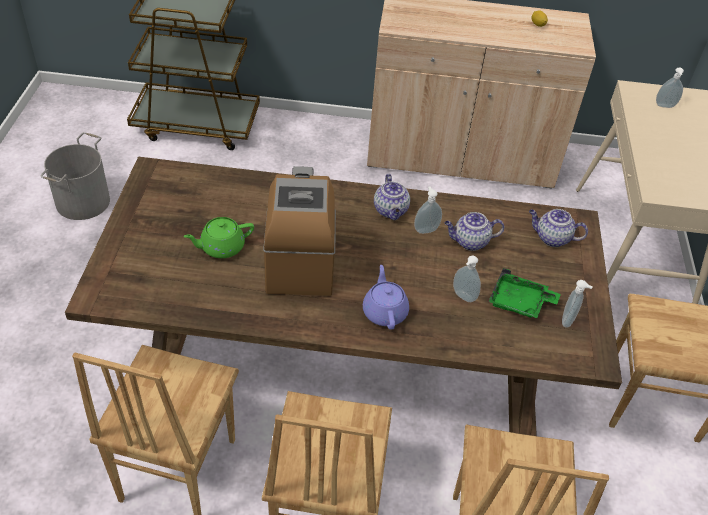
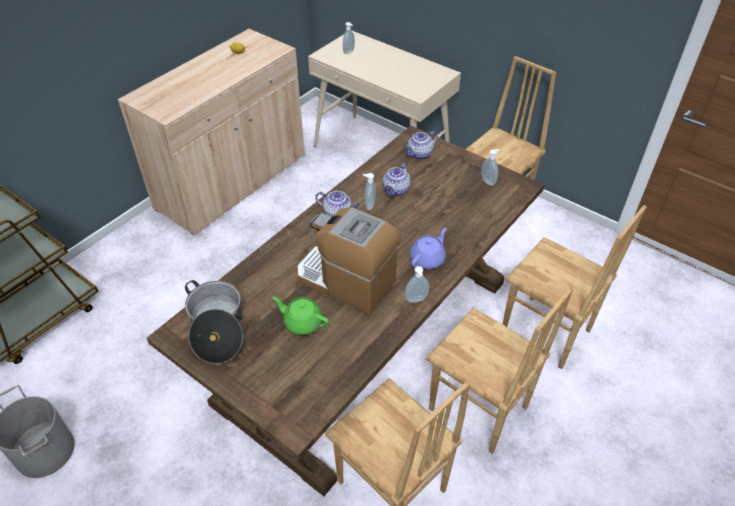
camera: 55 degrees left, 0 degrees up
green teapot [183,217,254,258] -> green teapot turned 105 degrees clockwise [272,297,329,335]
purple teapot [363,265,409,330] -> purple teapot turned 105 degrees clockwise [410,228,447,269]
soap dispenser [453,256,481,302] -> soap dispenser moved to [405,266,429,303]
green tray [488,268,561,318] -> none
none -> cooking pot [185,280,243,364]

